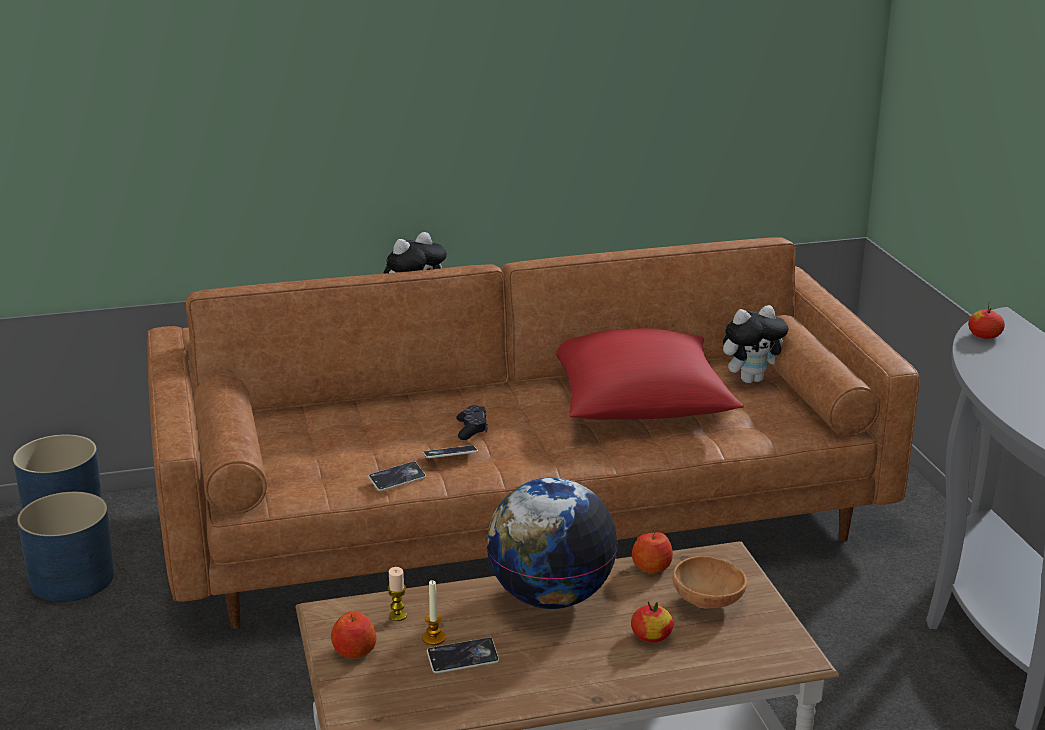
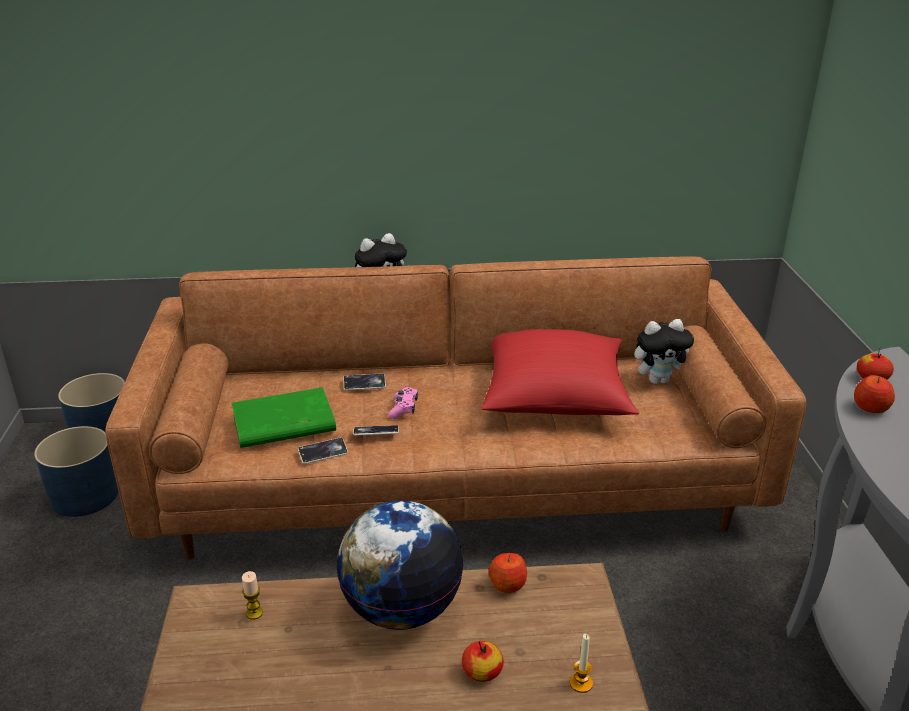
camera: 10 degrees right, 5 degrees up
apple [331,611,376,658] -> apple moved to [854,375,895,413]
candle [422,580,446,645] -> candle moved to [570,634,593,693]
phone [427,637,499,674] -> phone moved to [343,373,386,390]
black game controller [456,405,488,440] -> pink game controller [388,387,418,419]
brown bowl [673,556,747,609] -> none
none -> green book [232,387,336,448]

